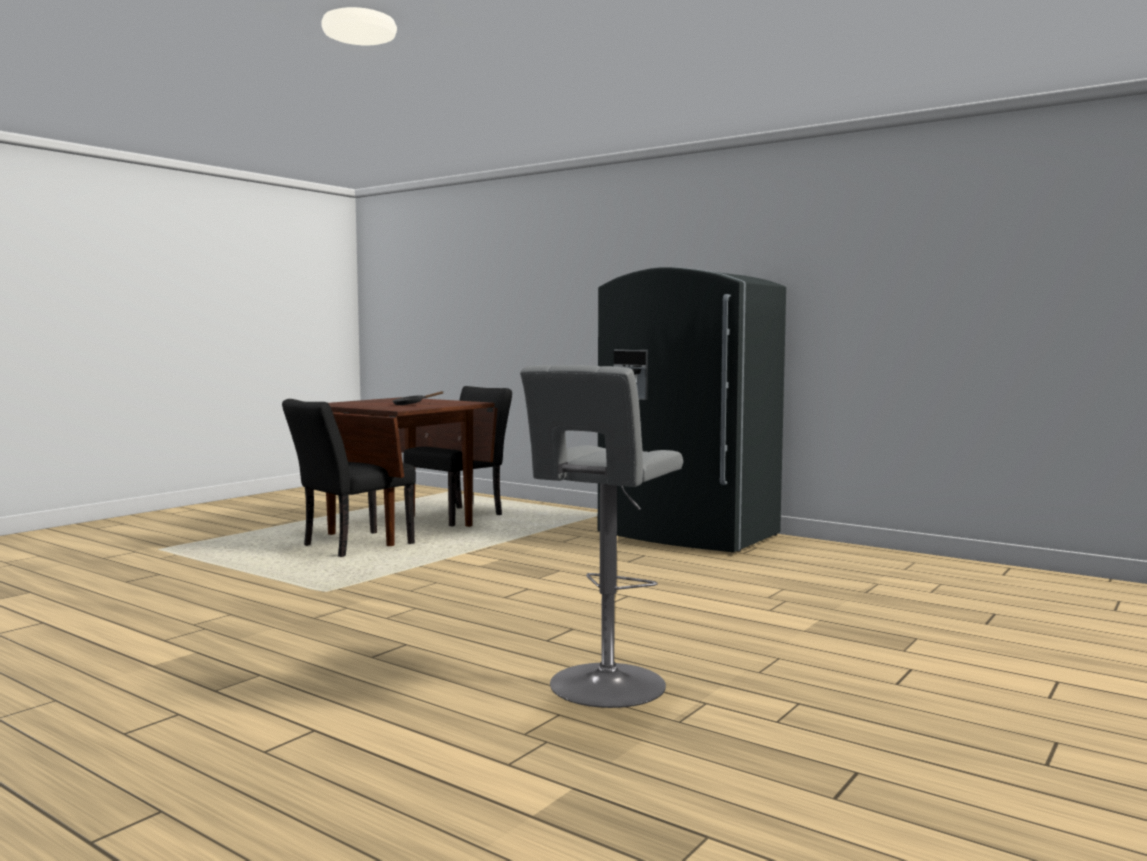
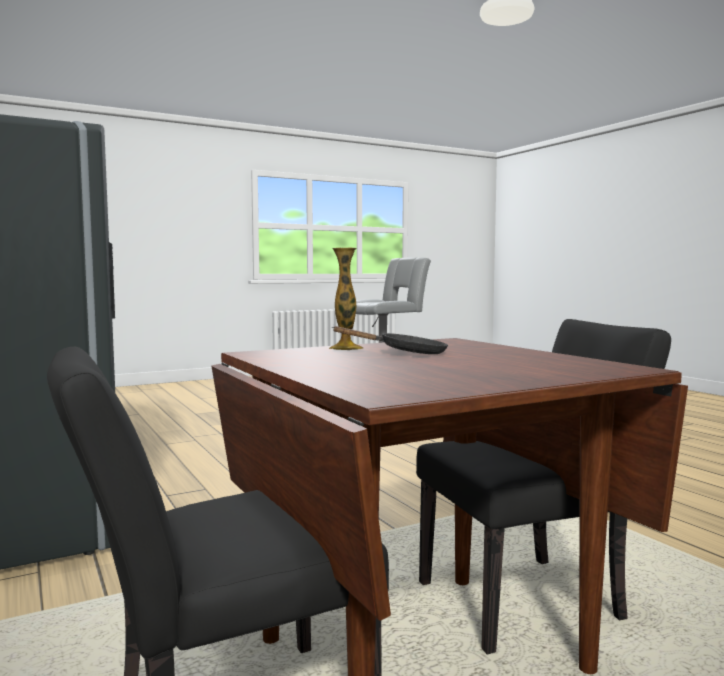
camera: 155 degrees left, 0 degrees up
none -> vase [329,248,363,350]

